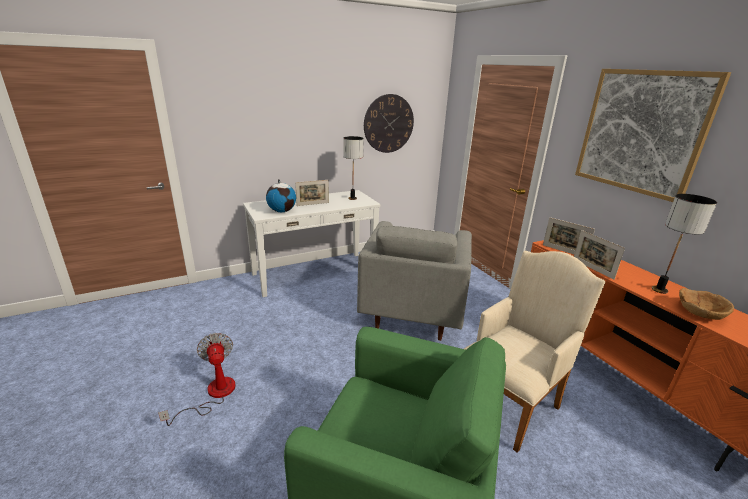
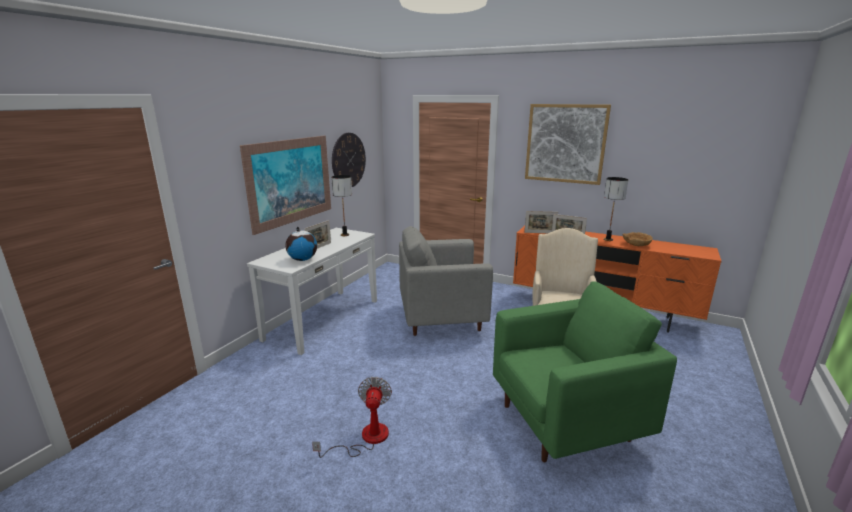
camera: 35 degrees left, 5 degrees down
fan [158,333,236,426] -> fan turned 60 degrees clockwise [312,377,392,458]
grey armchair [357,221,472,341] -> grey armchair turned 105 degrees clockwise [399,226,493,336]
none -> picture [240,136,331,235]

